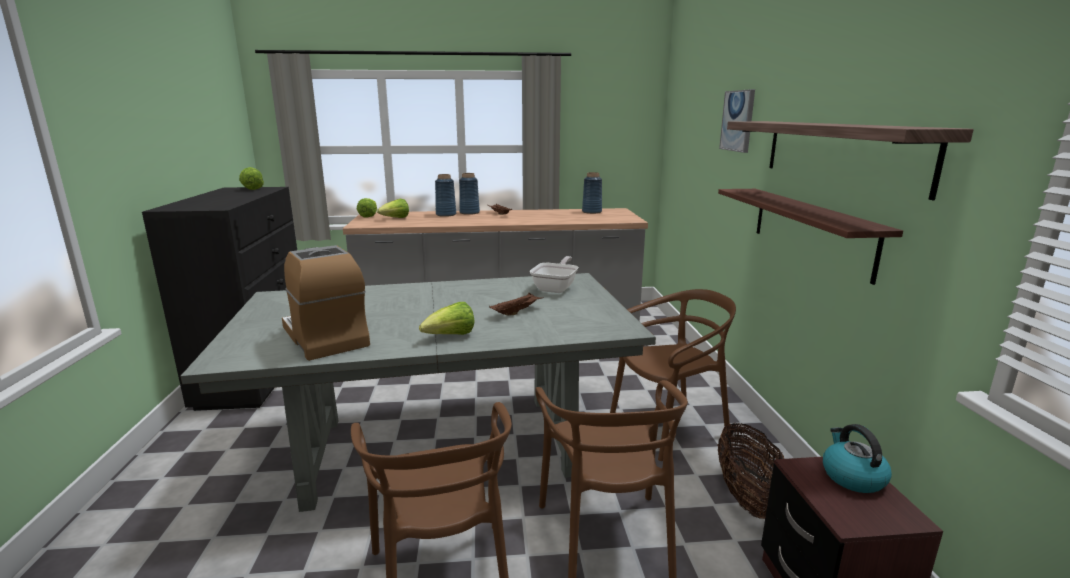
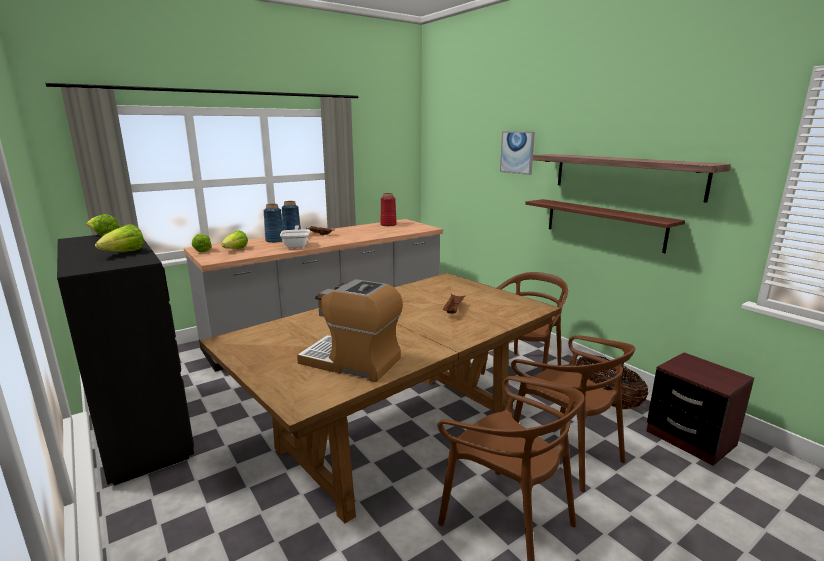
camera: 30 degrees left, 0 degrees up
grey dining table [180,273,656,512] -> brown dining table [200,273,561,524]
lettuce [419,302,474,335] -> lettuce moved to [95,225,144,251]
frying pan [530,256,579,293] -> frying pan moved to [280,225,310,248]
blue vase [582,172,602,214] -> red vase [380,193,397,226]
kettle [823,424,892,493] -> none

